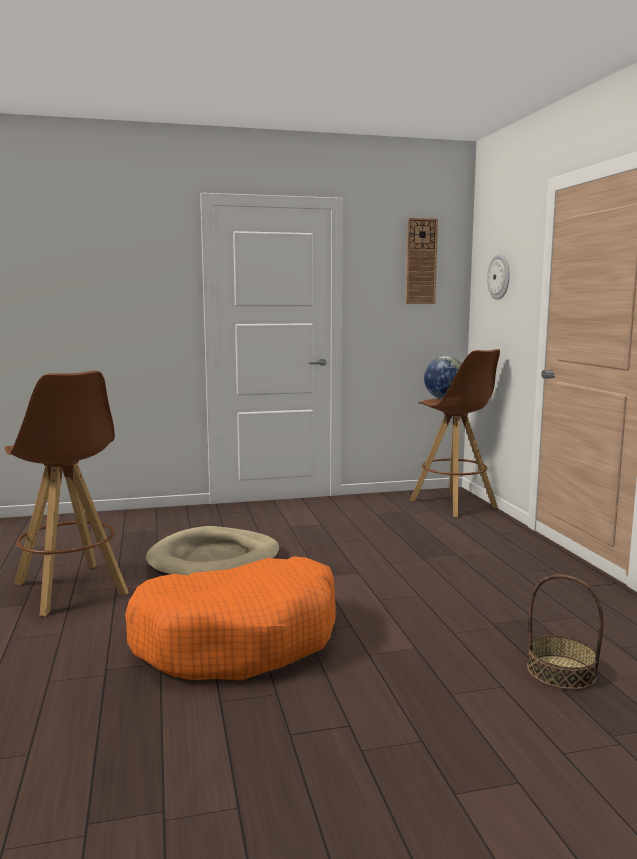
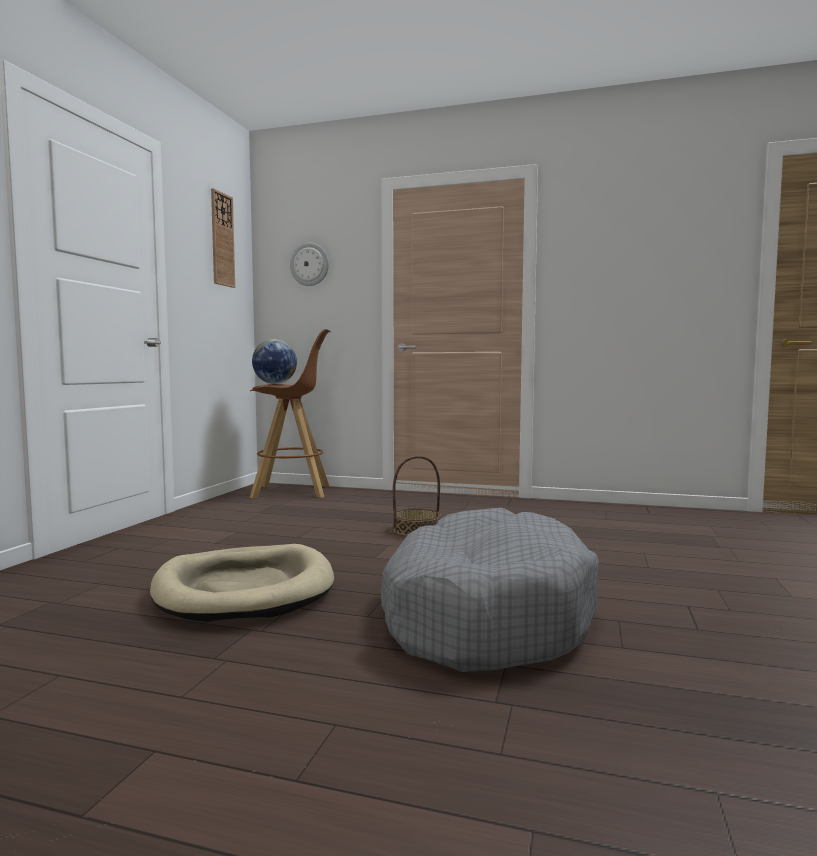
camera: 60 degrees left, 5 degrees down
brown stool [4,371,128,616] -> none
orange dog bed [125,556,336,680] -> grey dog bed [381,508,599,672]
basket [527,575,604,690] -> basket moved to [393,455,441,536]

